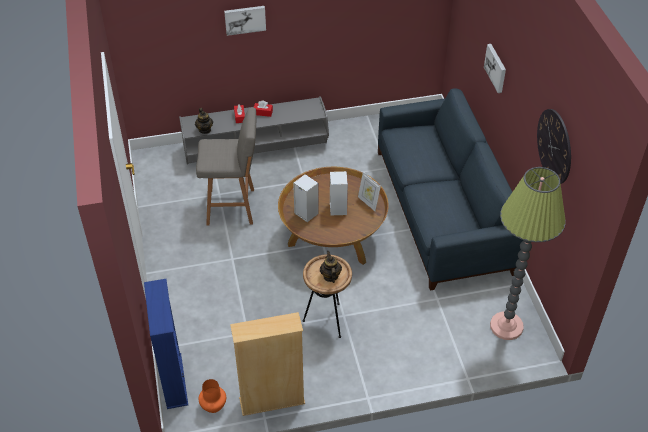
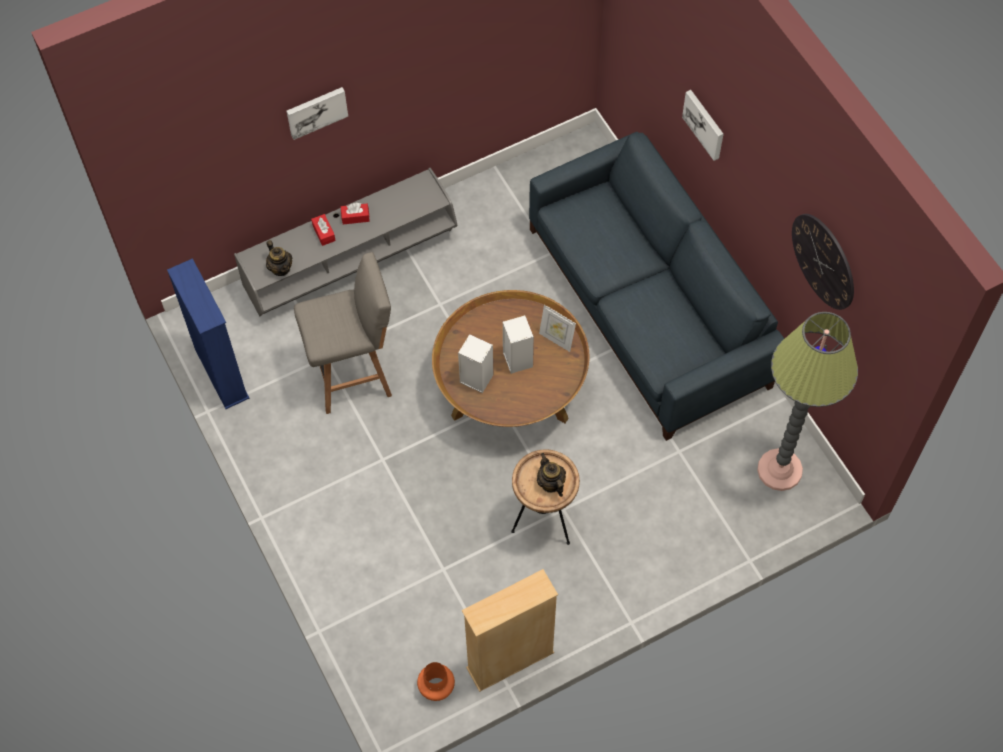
camera: 15 degrees left, 15 degrees up
blue bookcase [144,279,188,409] -> blue bookcase moved to [167,258,250,409]

